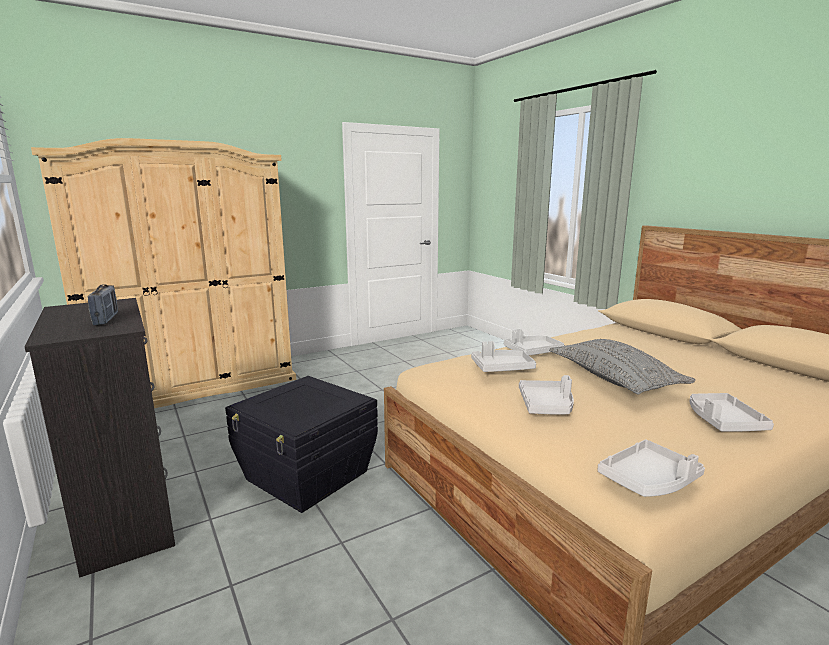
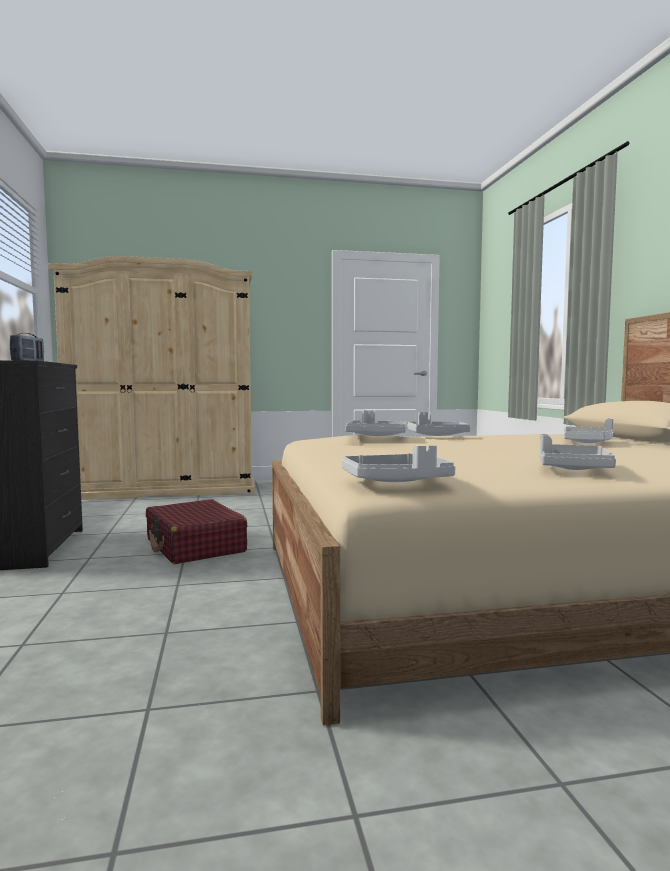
camera: 20 degrees right, 10 degrees down
black storage box [225,376,378,513] -> red suitcase [146,499,248,564]
grey tray [519,375,574,414] -> grey tray moved to [564,418,613,443]
grey pillow [549,339,696,395] -> none

